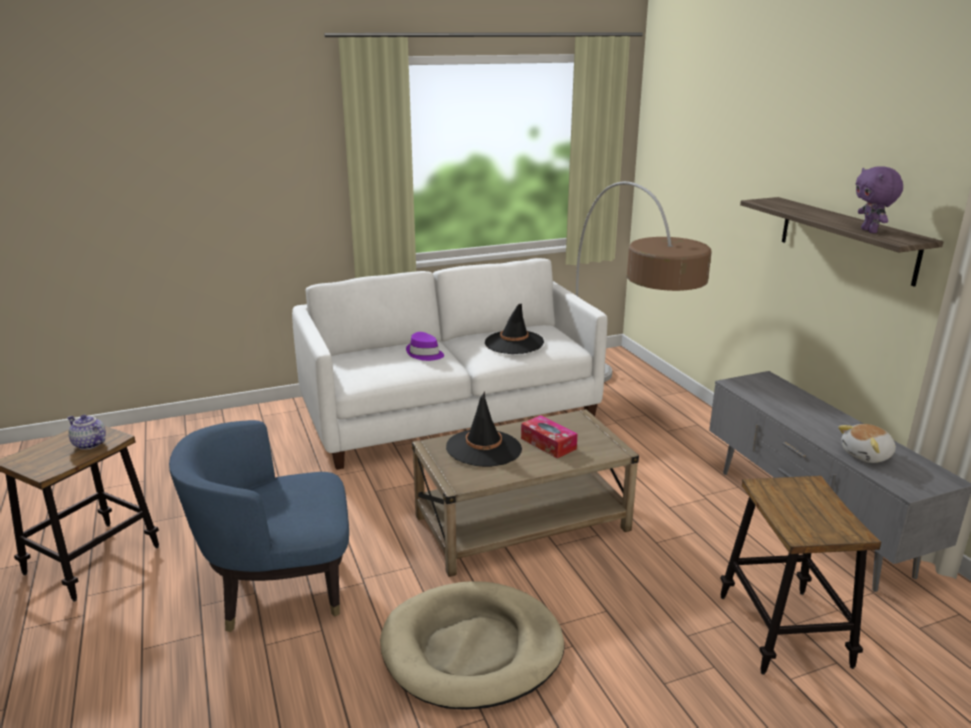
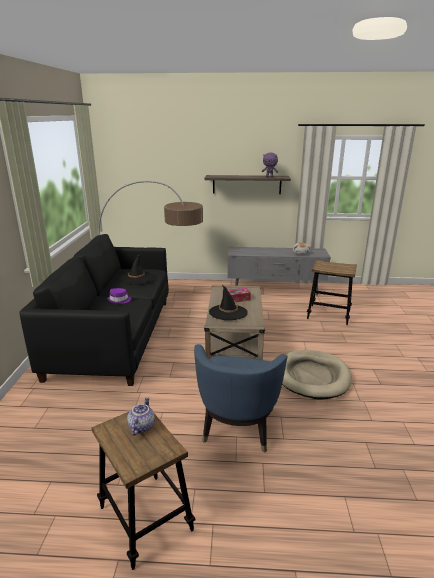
camera: 65 degrees left, 0 degrees up
teapot [67,415,106,450] -> teapot turned 135 degrees clockwise [127,397,155,435]
white sofa [292,258,608,470] -> black sofa [20,234,169,386]

